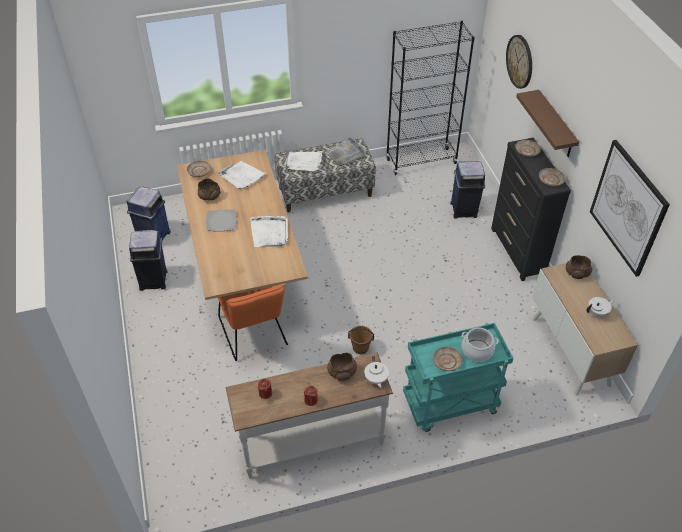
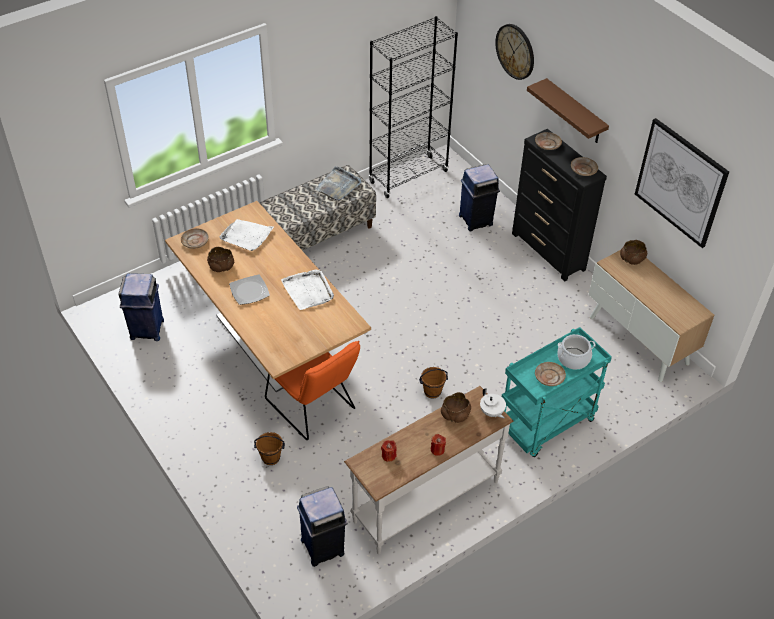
camera: 20 degrees left, 0 degrees up
blue trash can [129,230,168,291] -> blue trash can moved to [297,486,347,567]
white tray [284,151,322,172] -> none
white teapot [587,297,615,317] -> none
none -> brown bucket [254,432,285,465]

